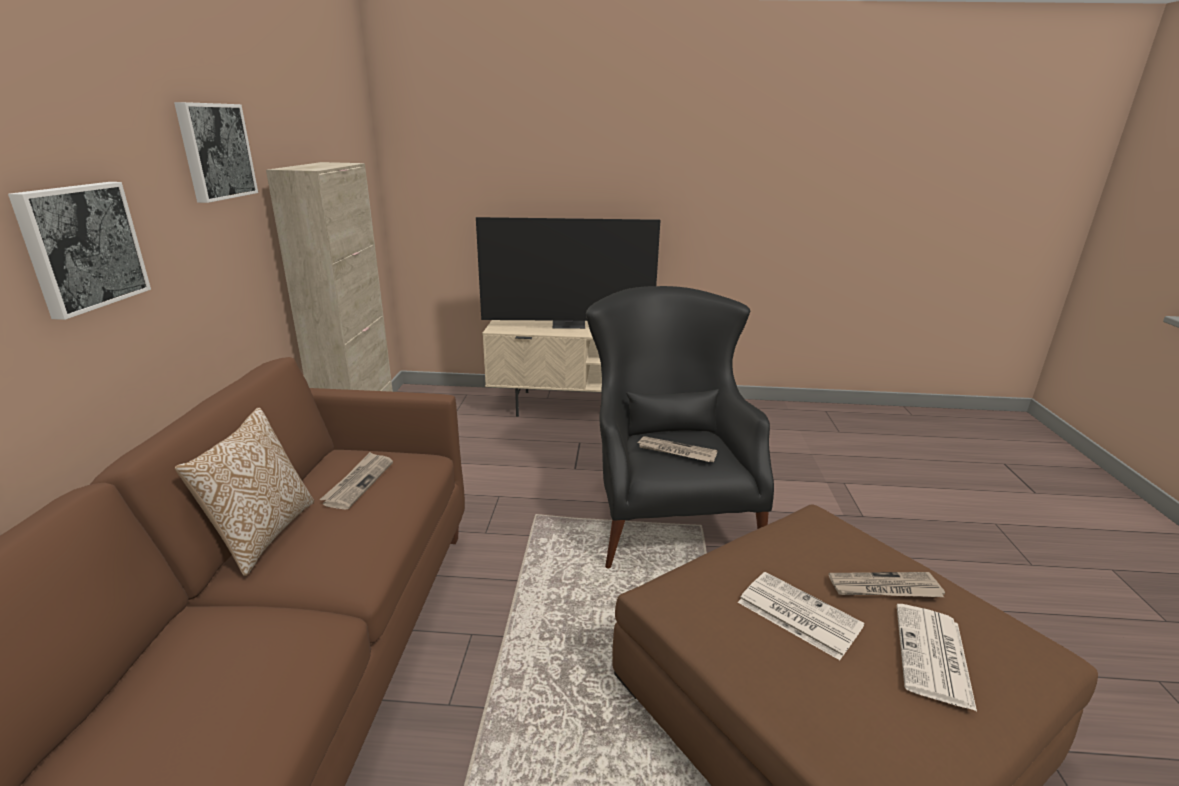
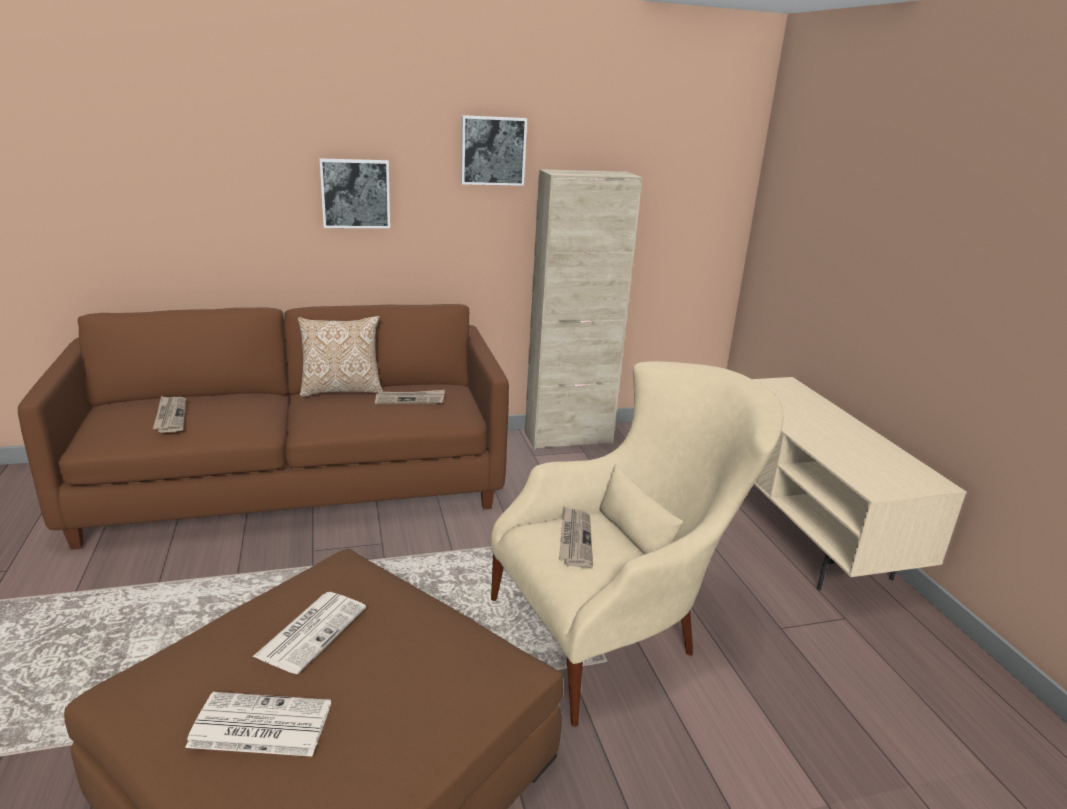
camera: 70 degrees right, 0 degrees up
television [476,217,660,329] -> none
black armchair [586,286,774,569] -> beige armchair [491,361,783,727]
newspaper [829,572,945,597] -> newspaper moved to [153,396,186,433]

